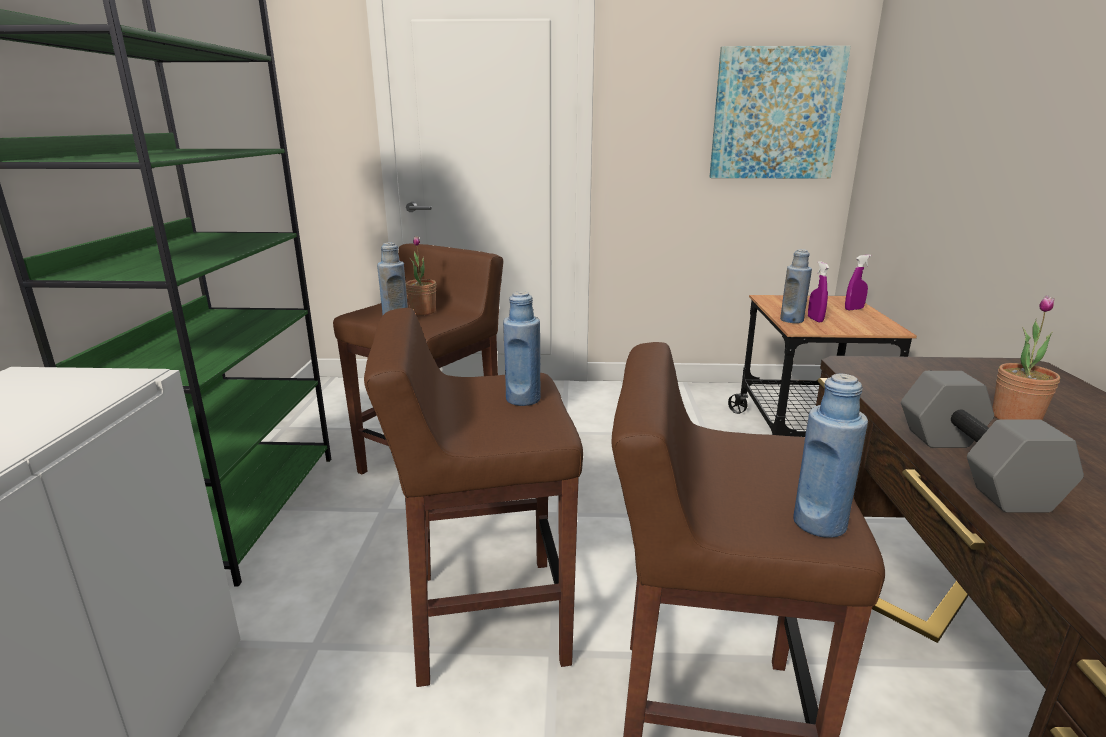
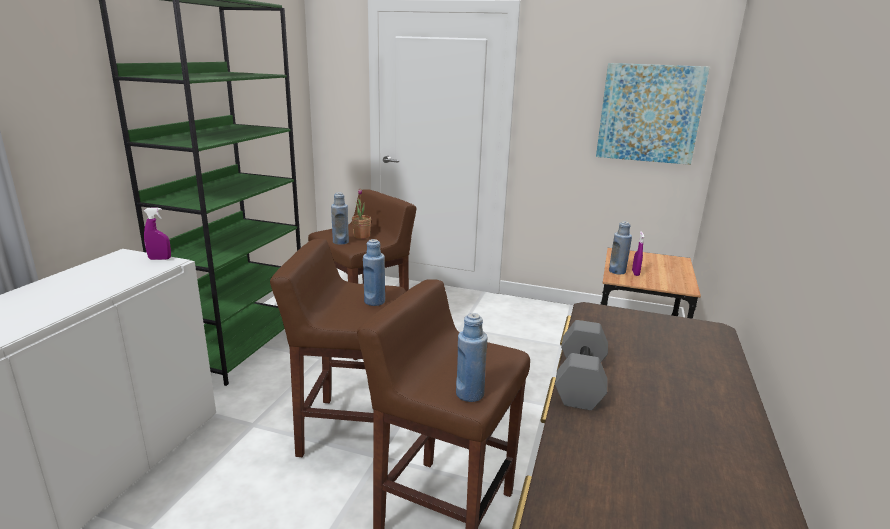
camera: 15 degrees right, 0 degrees up
purple spray bottle [845,255,871,310] -> purple spray bottle moved to [144,208,171,260]
potted plant [992,295,1060,420] -> none

